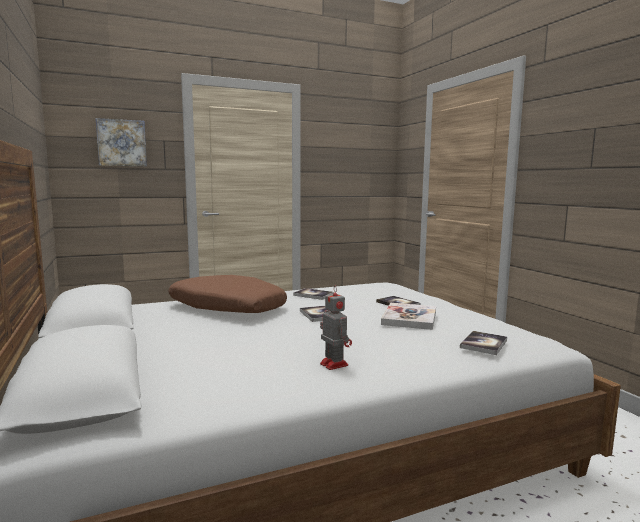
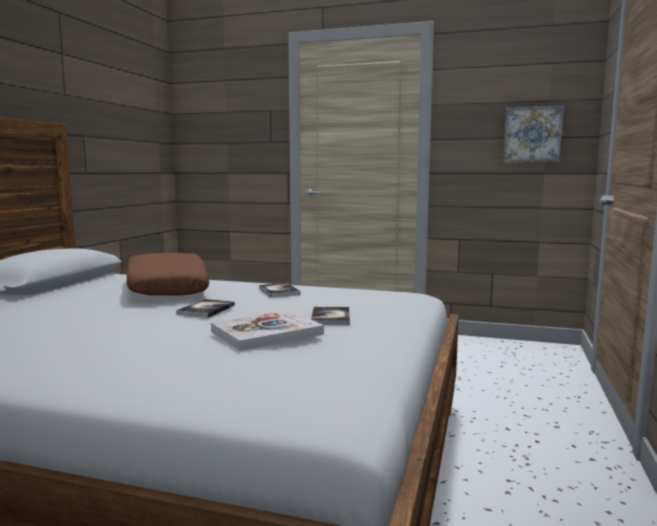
camera: 40 degrees right, 0 degrees up
picture [96,118,147,166] -> picture moved to [503,105,564,162]
toy robot [320,286,352,370] -> none
book [460,331,507,355] -> none

